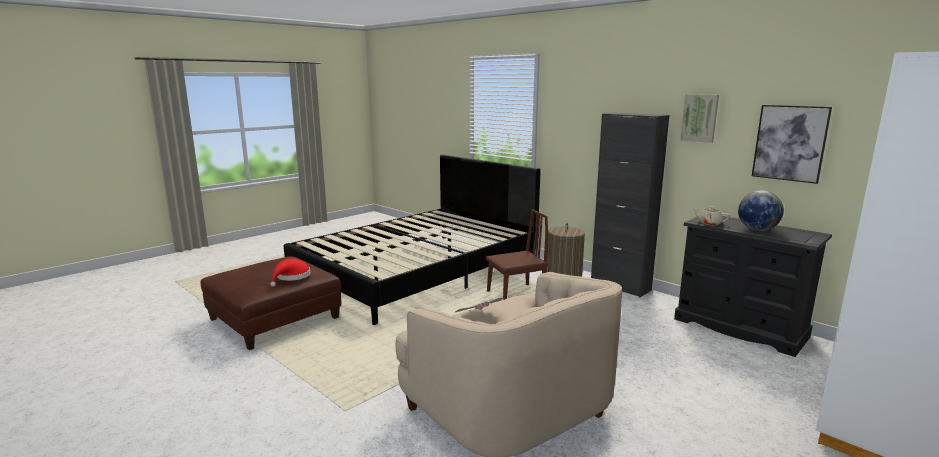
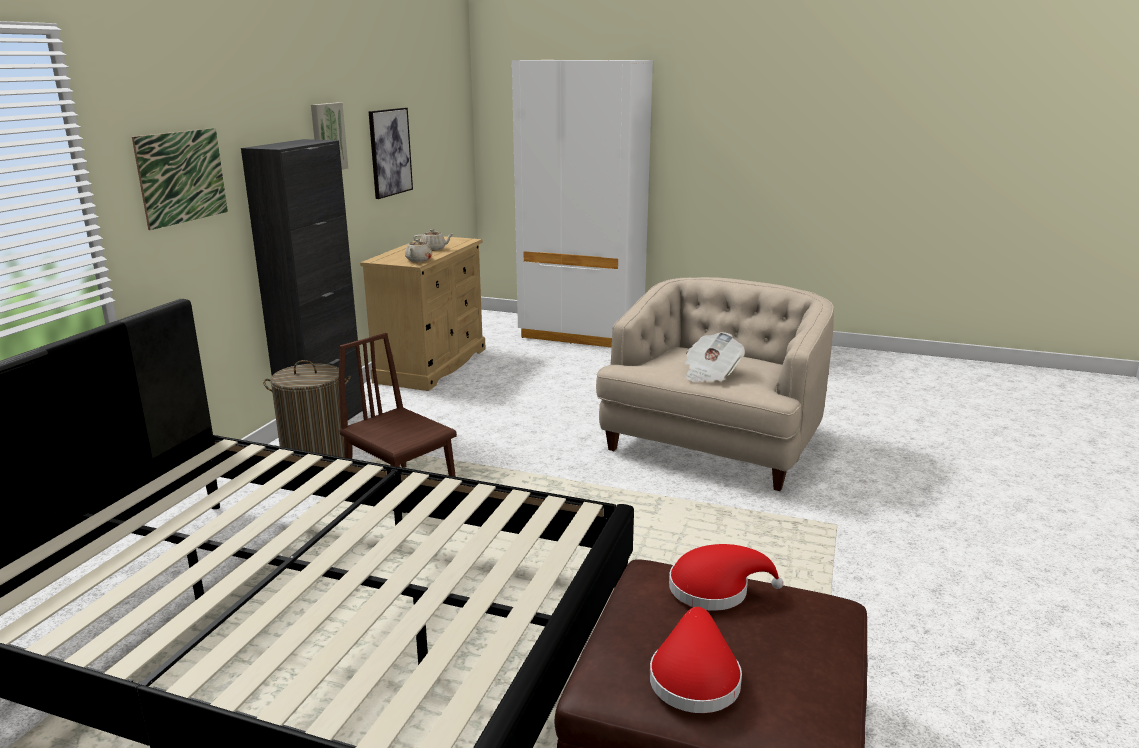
camera: 115 degrees left, 5 degrees up
black dresser [674,216,832,357] -> beige dresser [360,236,486,391]
globe [738,190,784,231] -> beige teapot [414,229,453,251]
none -> picture [132,128,228,230]
none -> red hat [650,607,742,713]

